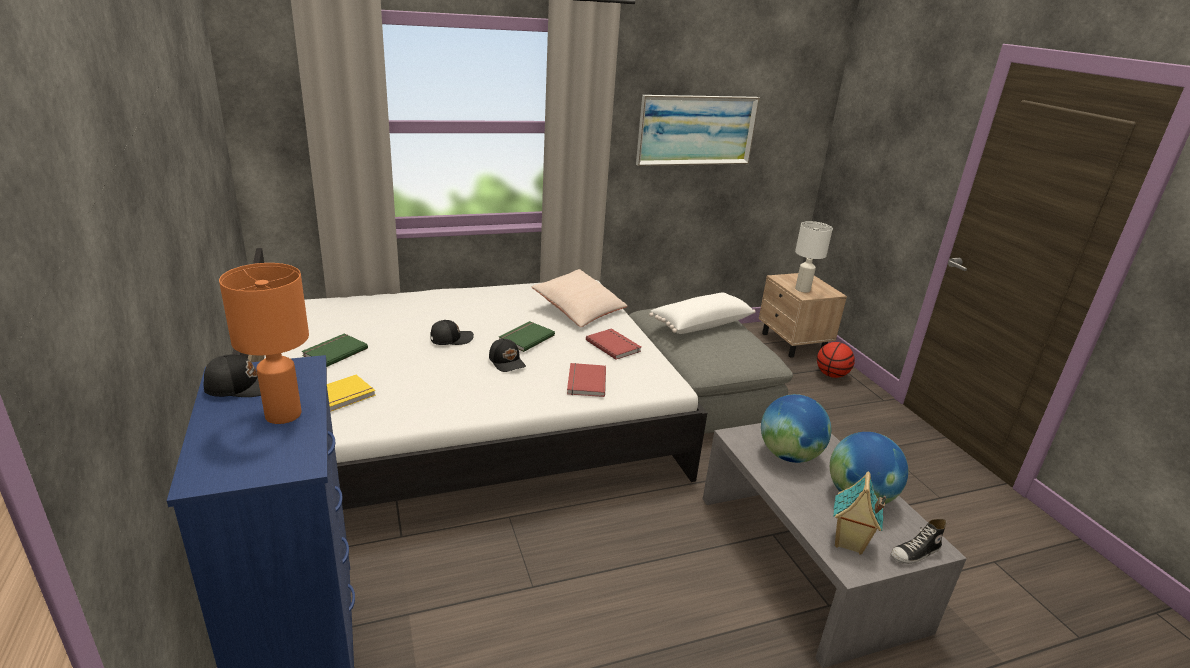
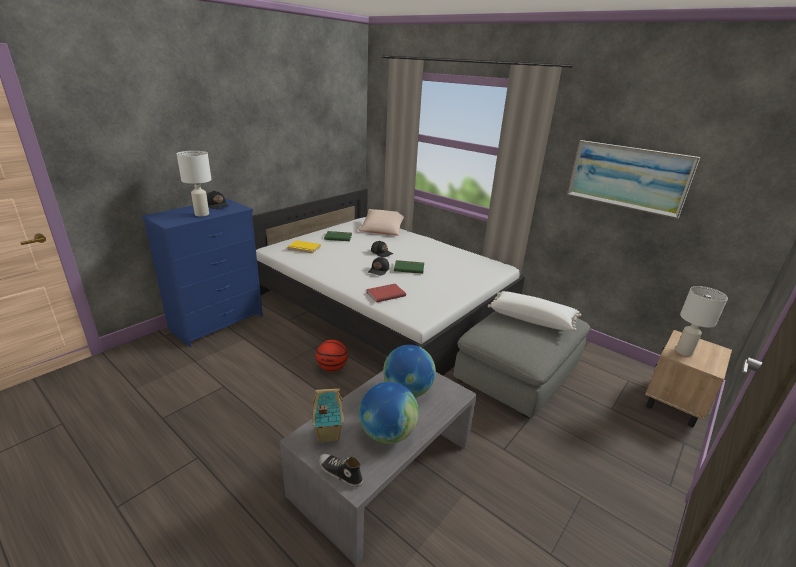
camera: 60 degrees right, 0 degrees up
orange table lamp [219,263,309,424] -> white table lamp [177,151,212,216]
beige pillow [532,269,627,327] -> beige pillow moved to [359,209,404,235]
red book [586,328,641,360] -> none
basketball [817,342,855,378] -> basketball moved to [316,340,348,371]

